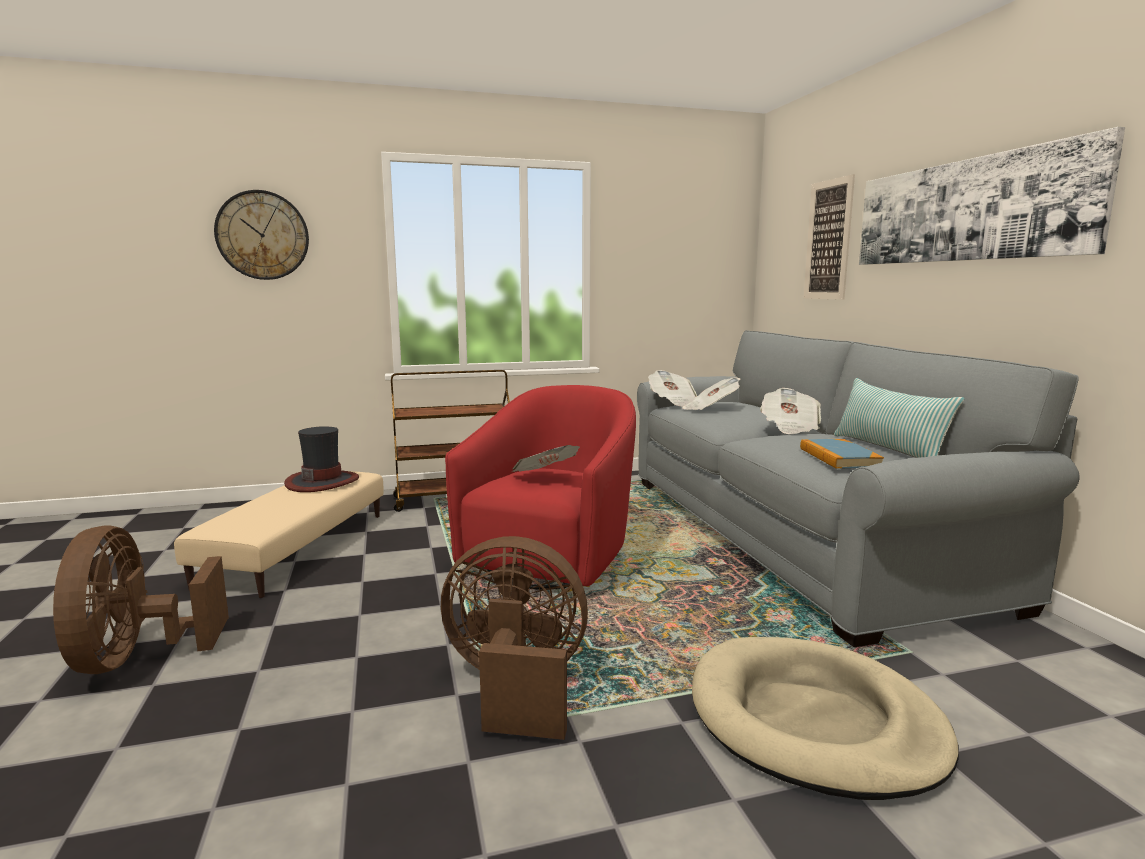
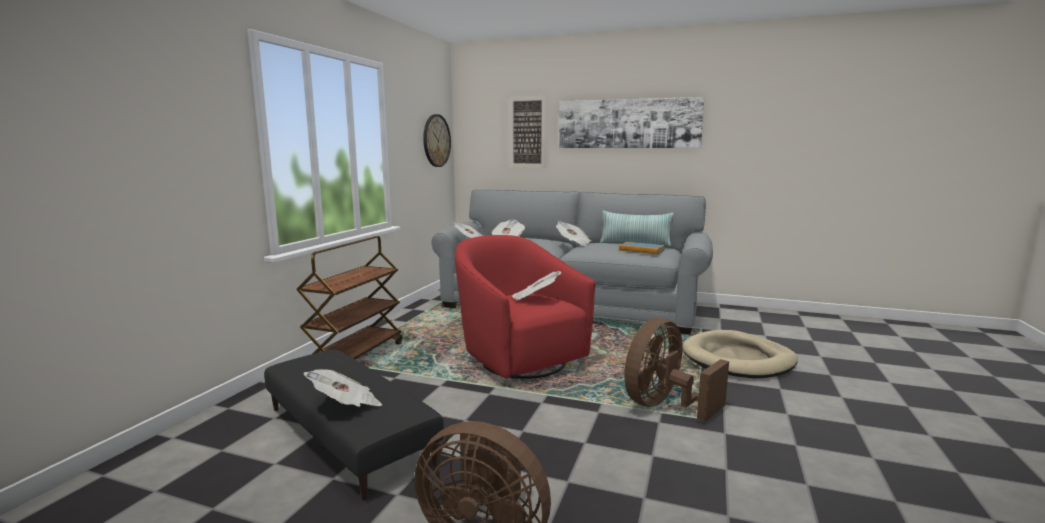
camera: 55 degrees left, 0 degrees up
beige ottoman [174,471,384,598] -> black ottoman [264,350,444,501]
wall clock [214,190,309,280] -> wall clock moved to [423,114,451,167]
hat [284,427,359,492] -> none
none -> newspaper [303,369,382,407]

